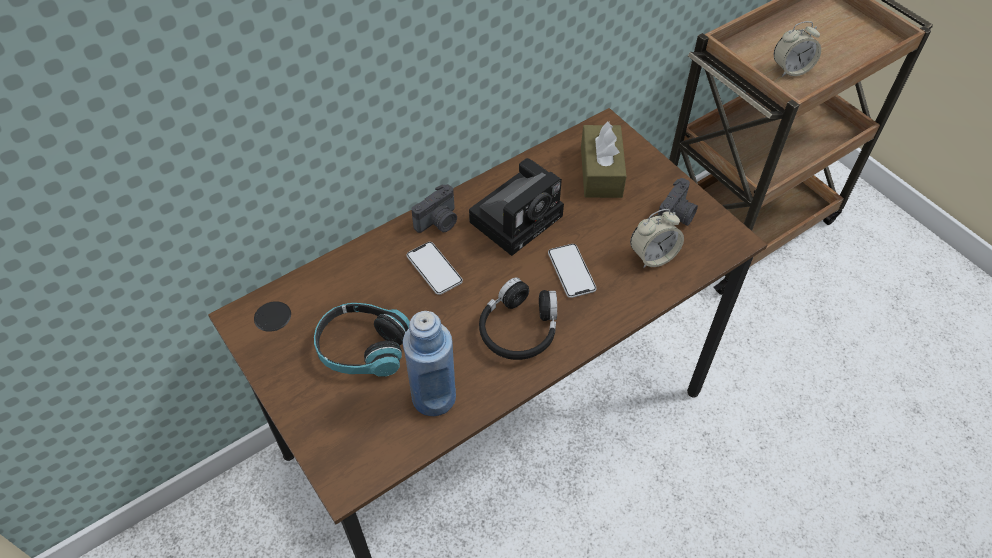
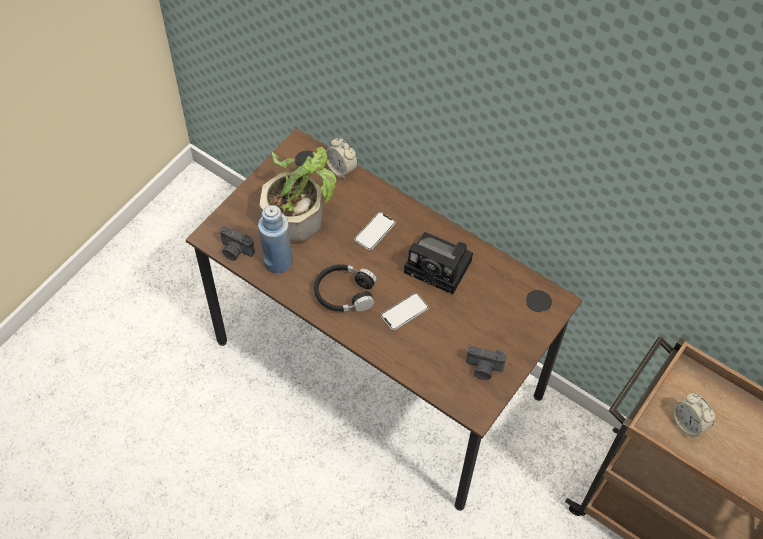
camera: 70 degrees right, 5 degrees up
headphones [314,303,410,376] -> potted plant [260,147,336,244]
camera [411,184,457,233] -> camera moved to [220,226,255,261]
brown tissue box [581,121,627,198] -> none
alarm clock [630,209,684,268] -> alarm clock moved to [326,137,358,179]

